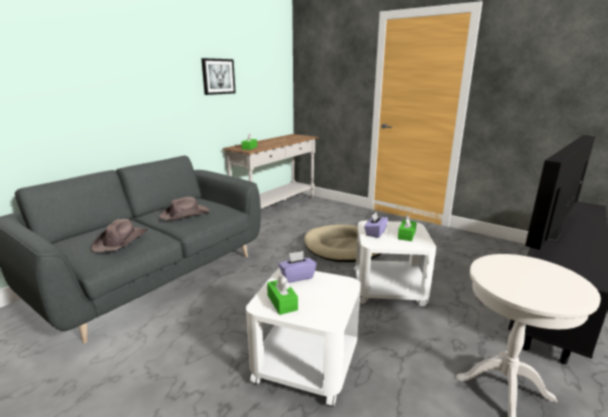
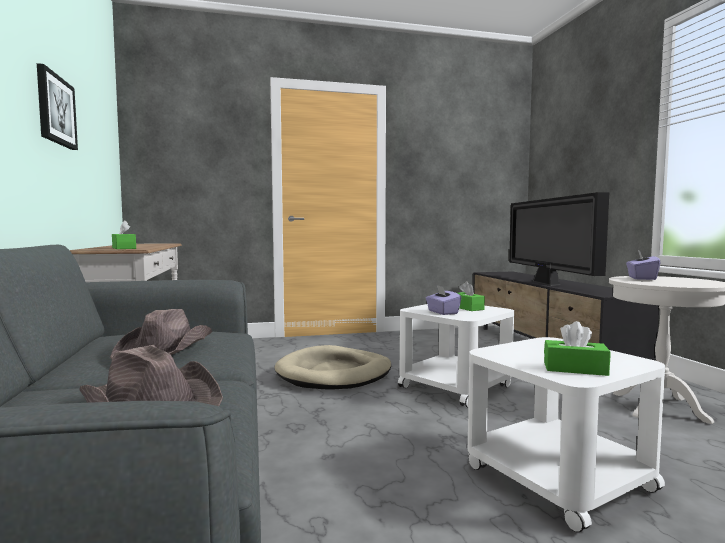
camera: 50 degrees left, 15 degrees down
purple tissue box [278,251,316,283] -> purple tissue box moved to [626,250,661,280]

